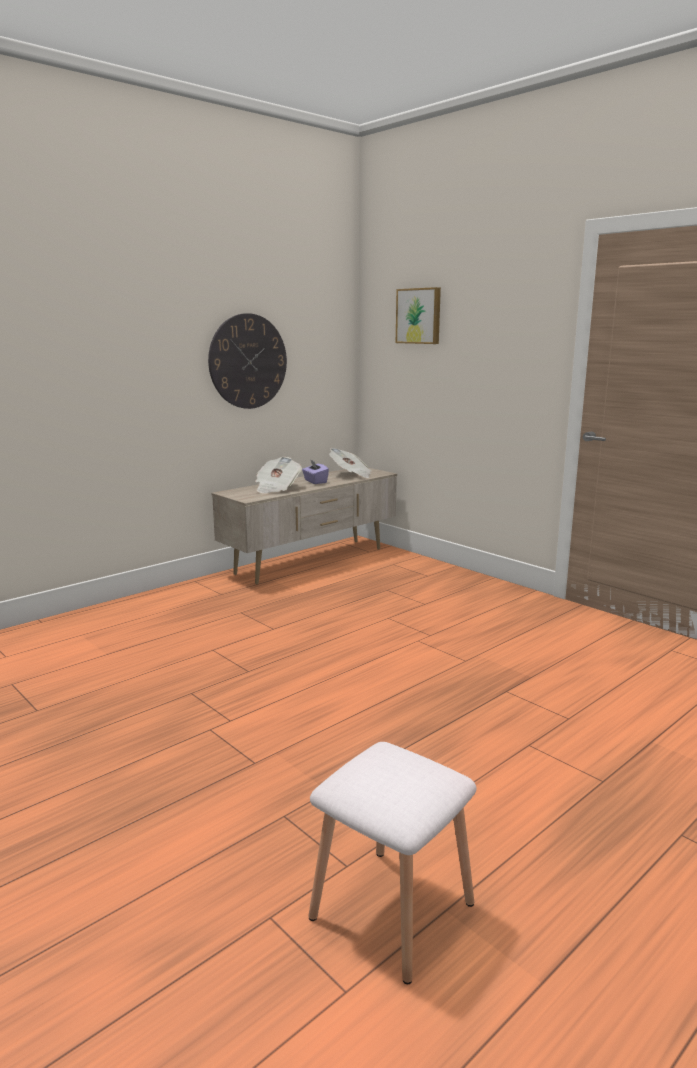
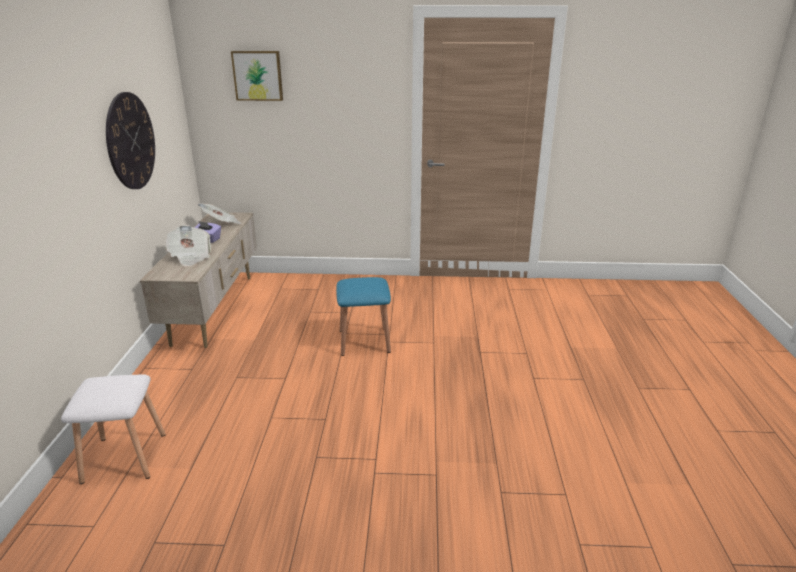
camera: 45 degrees left, 10 degrees up
white stool [308,742,477,984] -> white stool moved to [61,375,165,484]
none -> blue stool [336,277,391,356]

